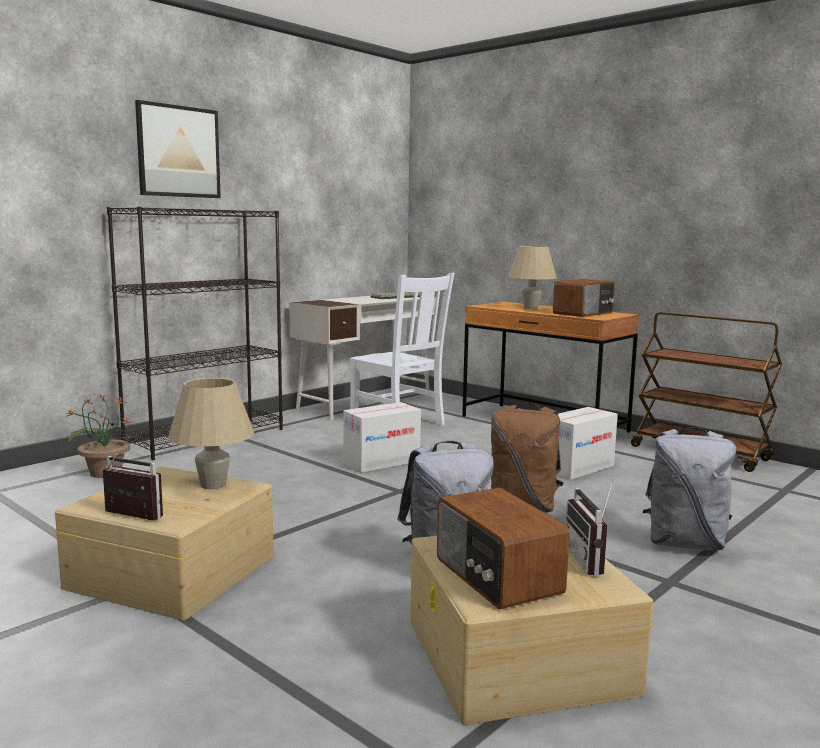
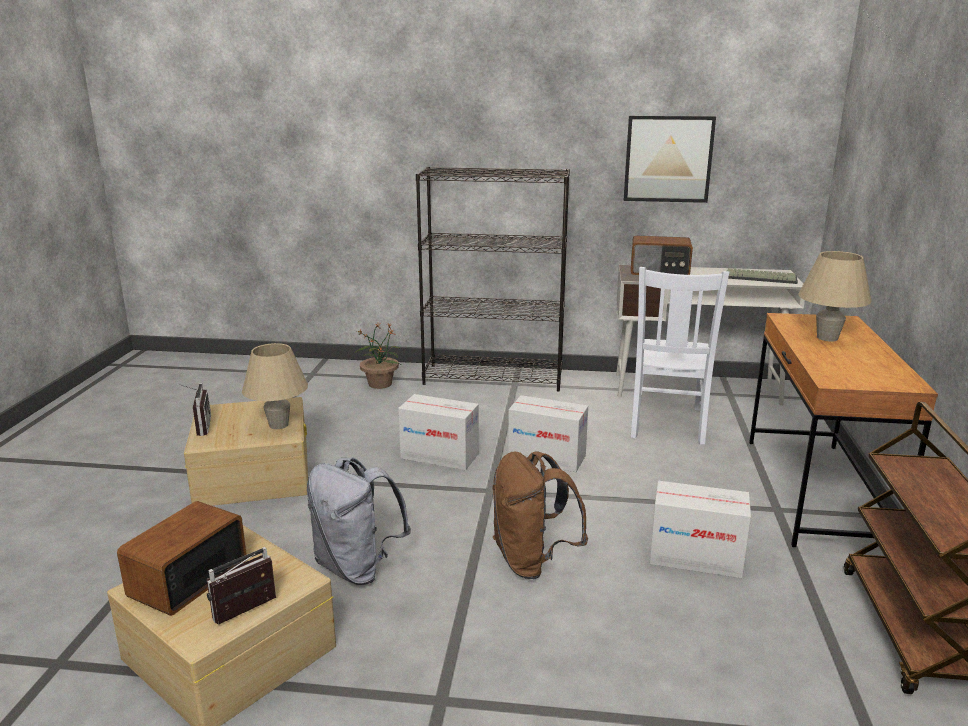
camera: 55 degrees right, 10 degrees up
picture [135,100,221,198] -> picture moved to [624,116,716,203]
radio [553,279,615,317] -> radio moved to [631,236,693,275]
grey backpack [643,427,736,550] -> none
none -> cardboard box [398,394,479,470]

